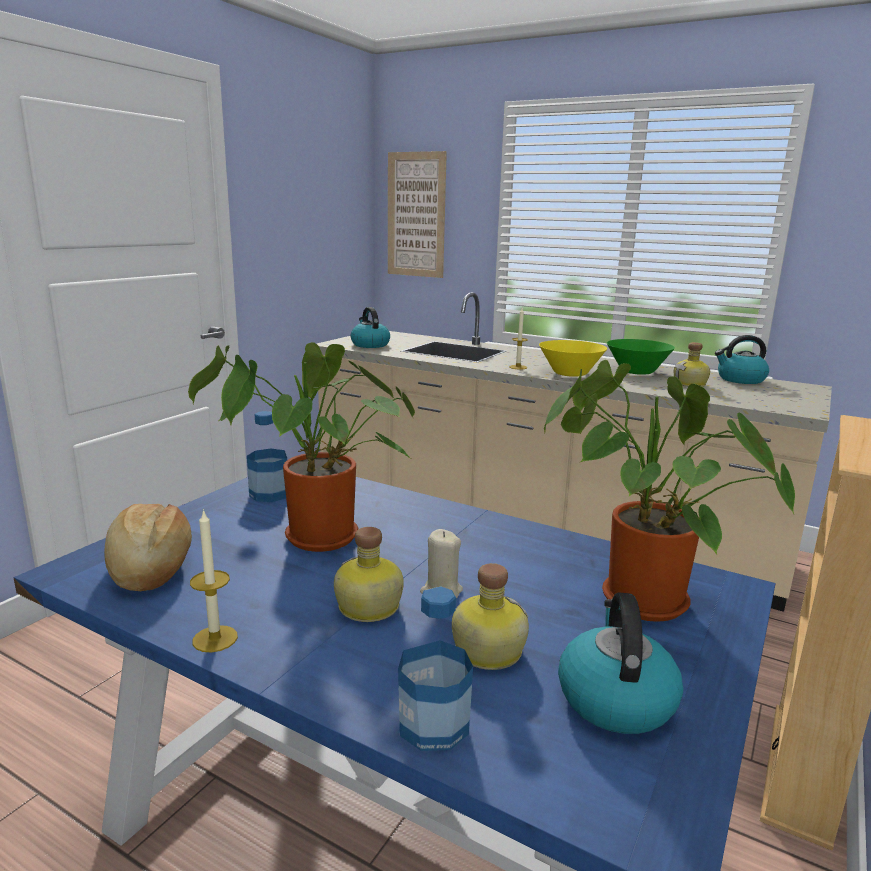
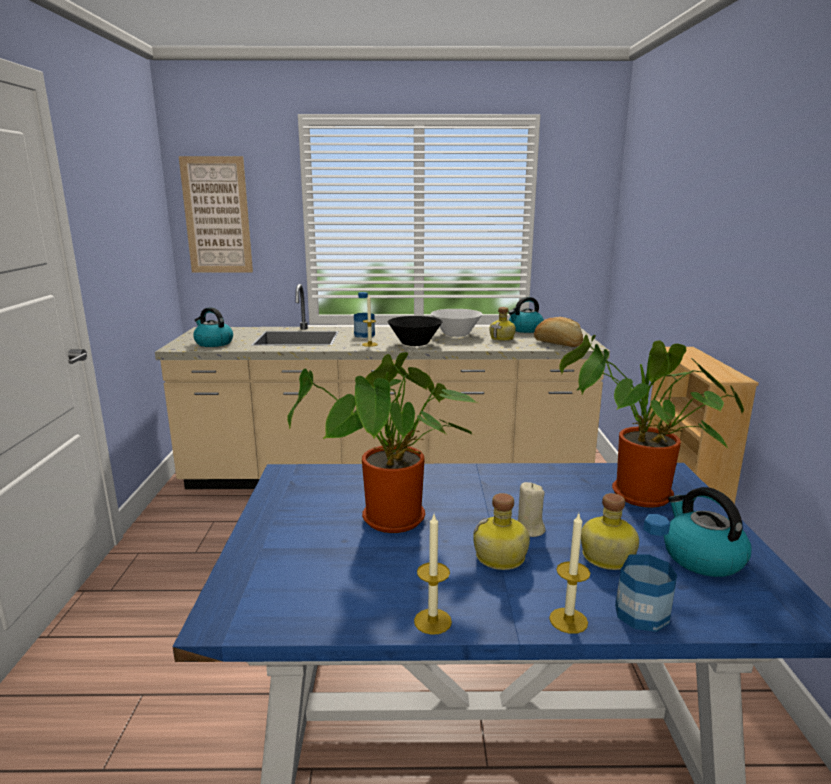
camera: 30 degrees left, 0 degrees up
bread [104,504,192,591] -> bread moved to [534,317,583,347]
bottle [247,411,287,502] -> bottle moved to [354,292,375,338]
yellow bowl [539,340,607,377] -> black bowl [388,316,442,346]
green bowl [607,339,675,375] -> white bowl [431,309,483,337]
none -> candle [549,514,590,634]

